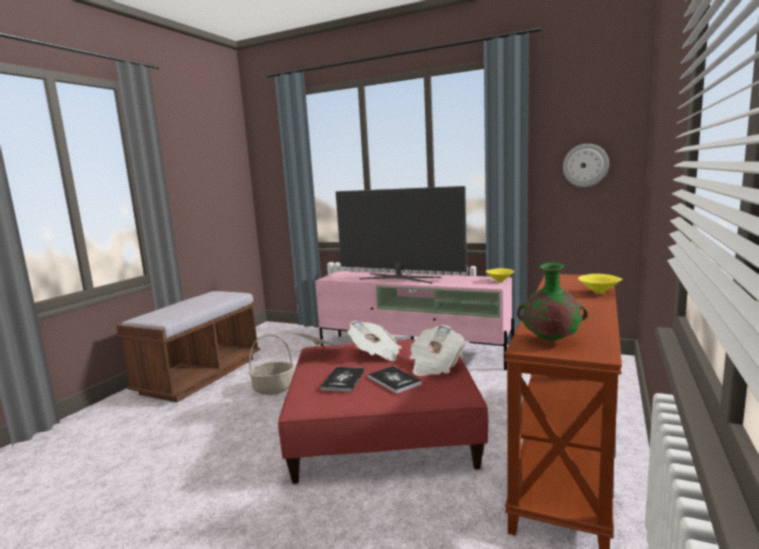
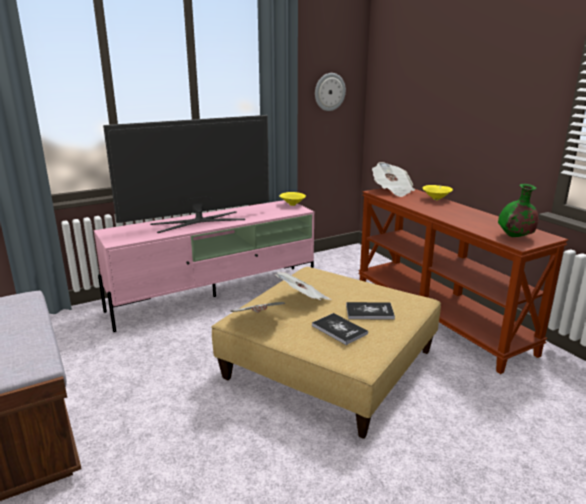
camera: 55 degrees left, 10 degrees up
basket [249,334,294,395] -> none
red ottoman [278,339,488,484] -> beige ottoman [211,267,441,439]
newspaper [410,325,465,376] -> newspaper moved to [372,162,415,197]

